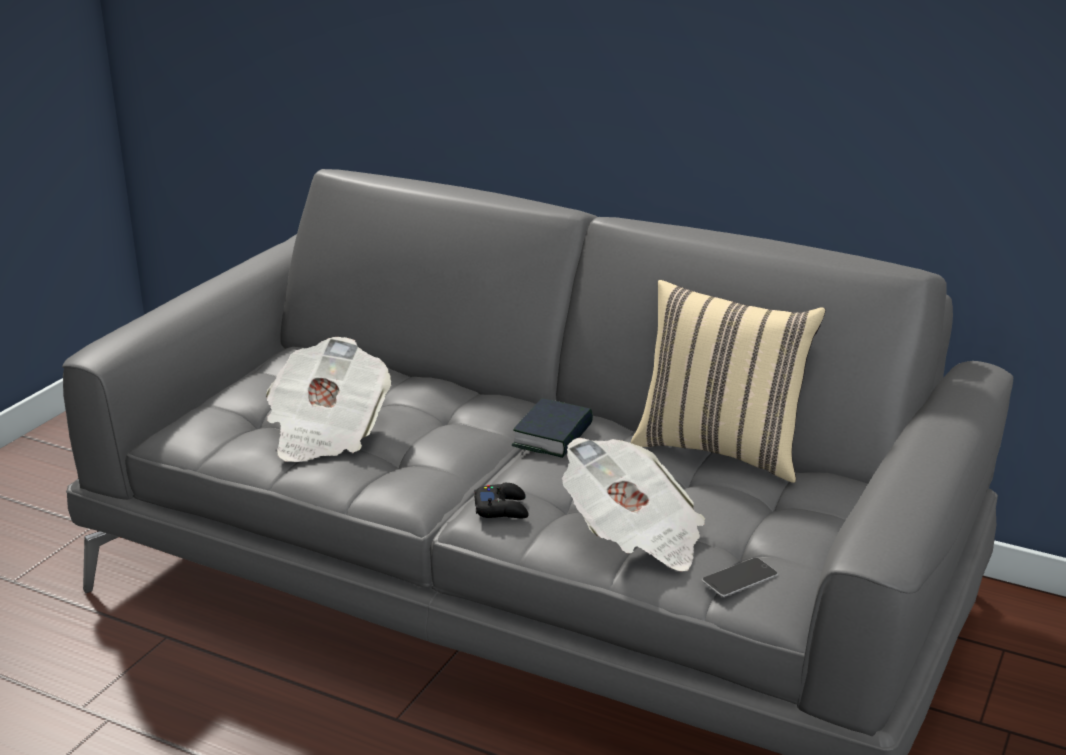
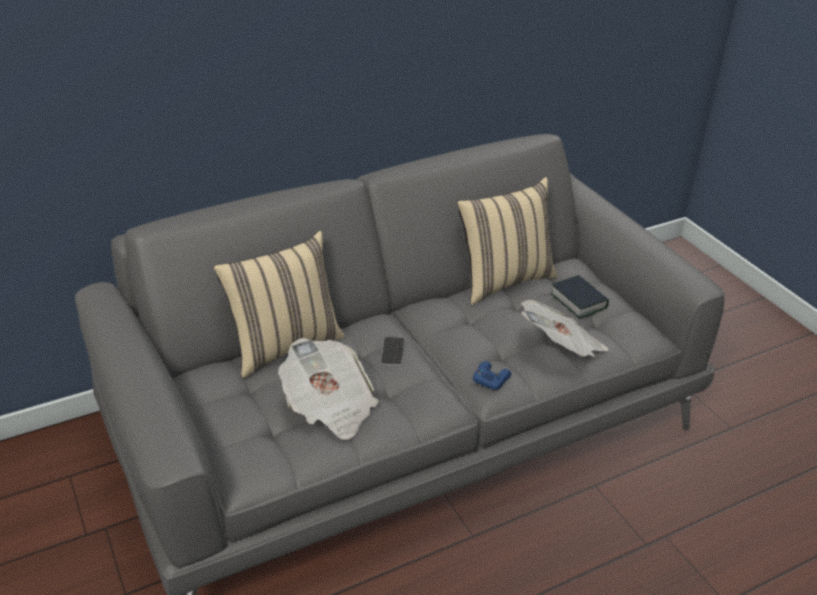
camera: 55 degrees left, 10 degrees up
black game controller [474,483,529,518] -> blue game controller [473,361,511,390]
book [512,398,593,458] -> book moved to [551,275,609,319]
phone [702,558,778,597] -> phone moved to [381,337,404,366]
none -> beige pillow [213,231,345,378]

